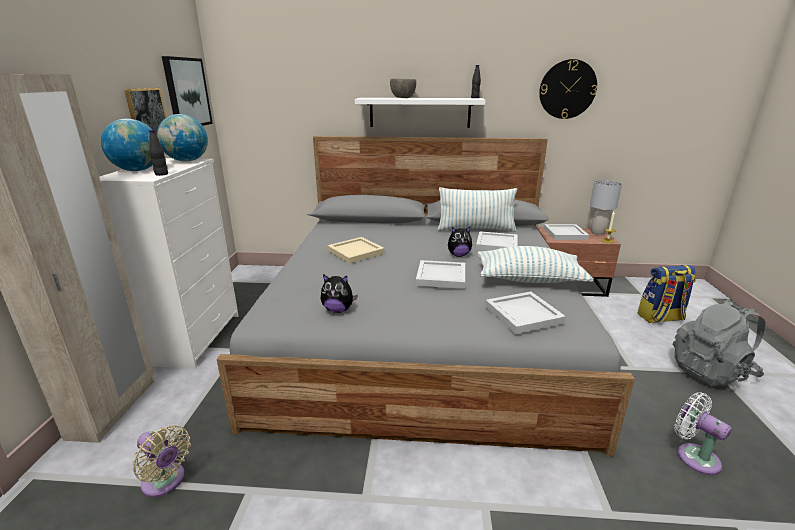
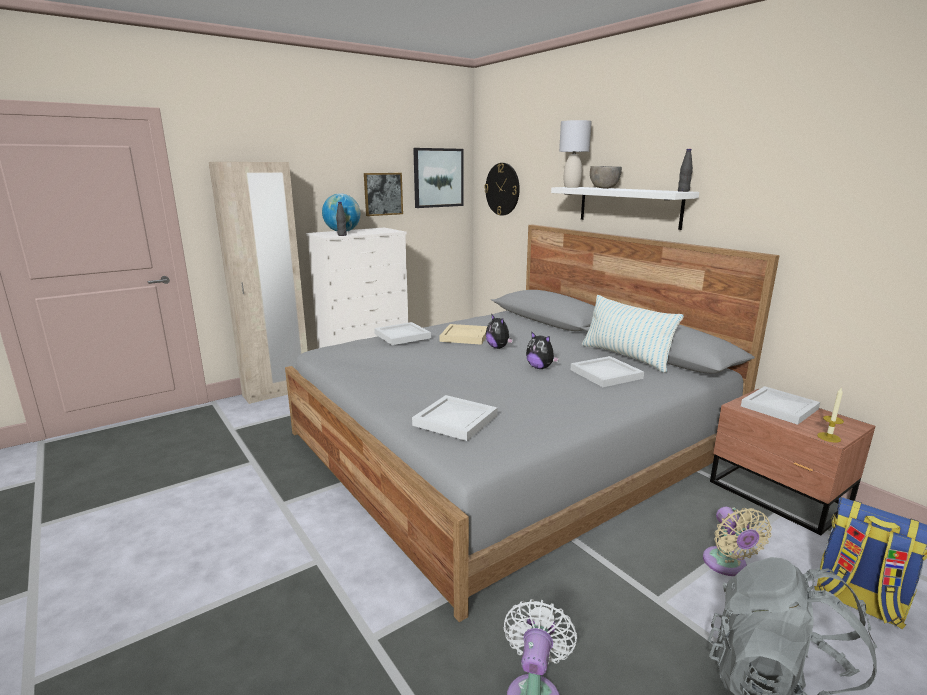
camera: 50 degrees right, 5 degrees down
beige fan [133,425,191,497] -> beige fan moved to [703,507,772,576]
globe [157,114,208,162] -> none
plush toy [321,274,358,313] -> plush toy moved to [486,315,513,349]
white tray [416,260,465,289] -> white tray moved to [374,322,431,345]
pillow [478,246,594,283] -> none
wall clock [539,59,597,119] -> wall clock moved to [484,163,520,216]
grey table lamp [590,180,622,235] -> grey table lamp moved to [559,120,592,187]

